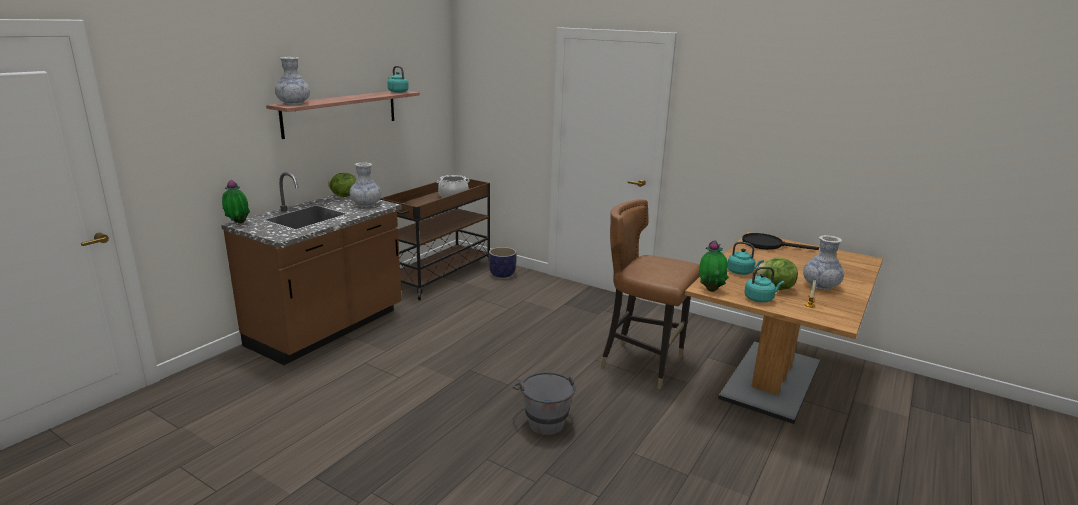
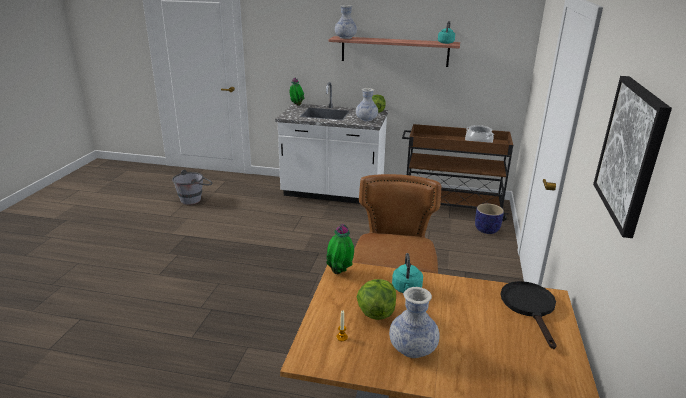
camera: 70 degrees right, 5 degrees up
brown counter [221,172,402,365] -> white counter [275,82,388,204]
grey bucket [513,372,576,435] -> grey bucket moved to [172,170,213,205]
turquoise kettle [744,267,784,303] -> none
none -> picture [593,76,672,238]

